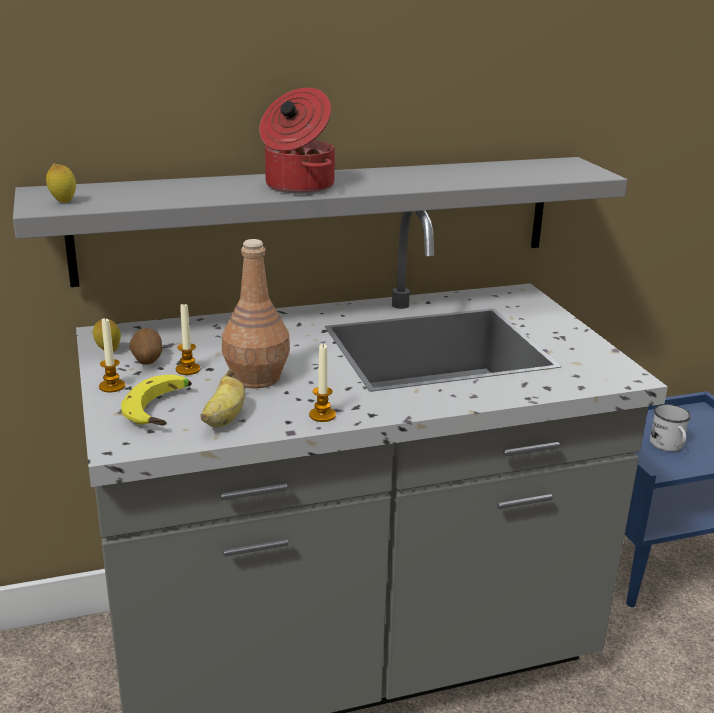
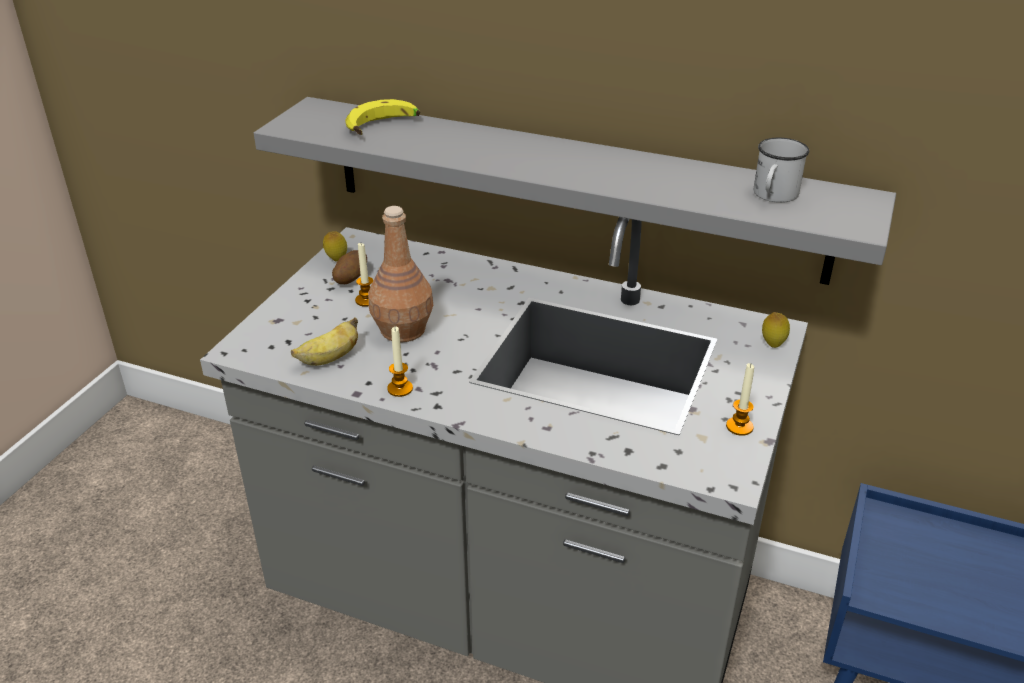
camera: 40 degrees right, 10 degrees up
lemon [46,164,76,203] -> lemon moved to [762,312,790,348]
candle [99,318,125,393] -> candle moved to [726,363,754,436]
banana [121,375,192,425] -> banana moved to [345,99,420,135]
cooking pot [259,88,335,194] -> none
white mug [650,404,691,451] -> white mug moved to [754,138,809,203]

